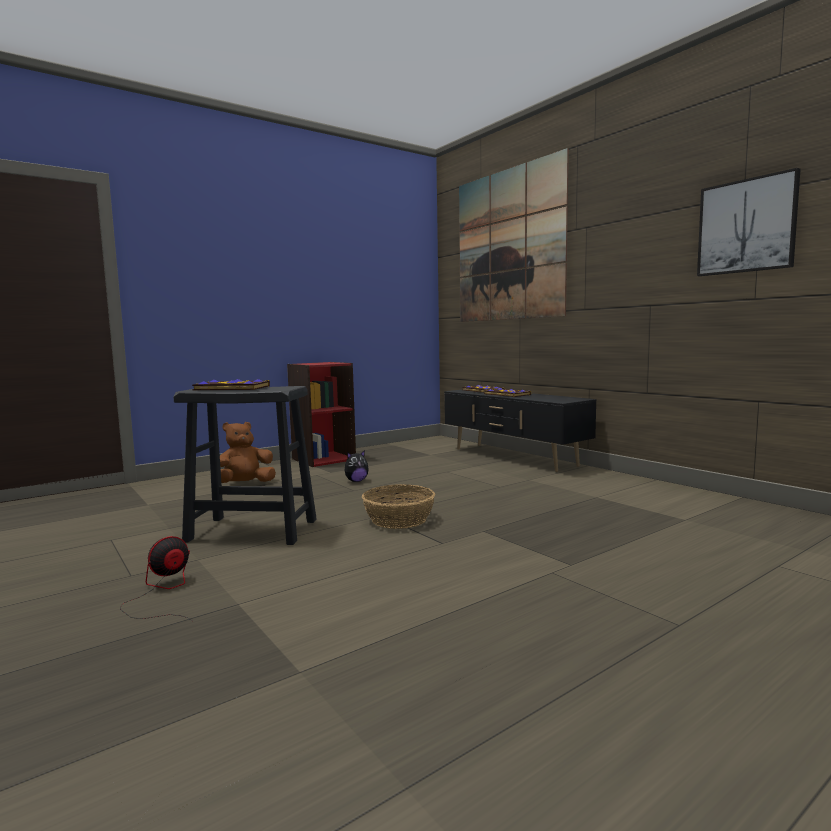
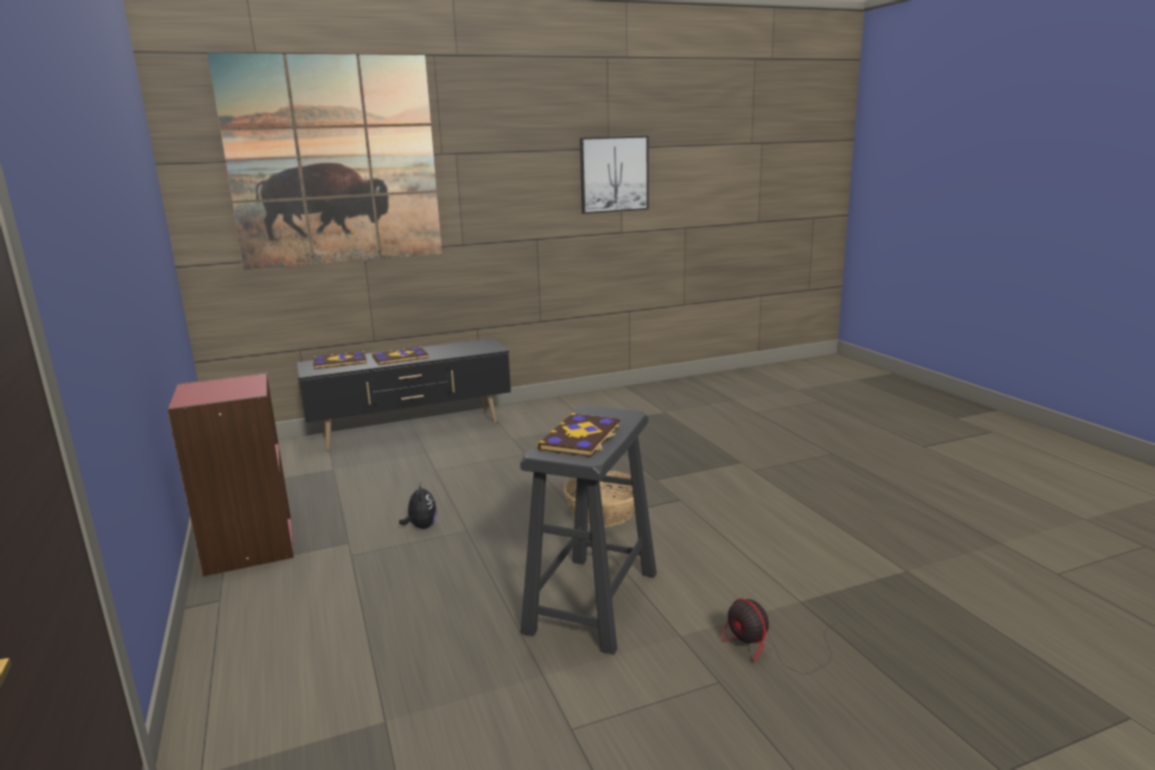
camera: 75 degrees left, 10 degrees up
brown plush toy [220,422,276,483] -> none

